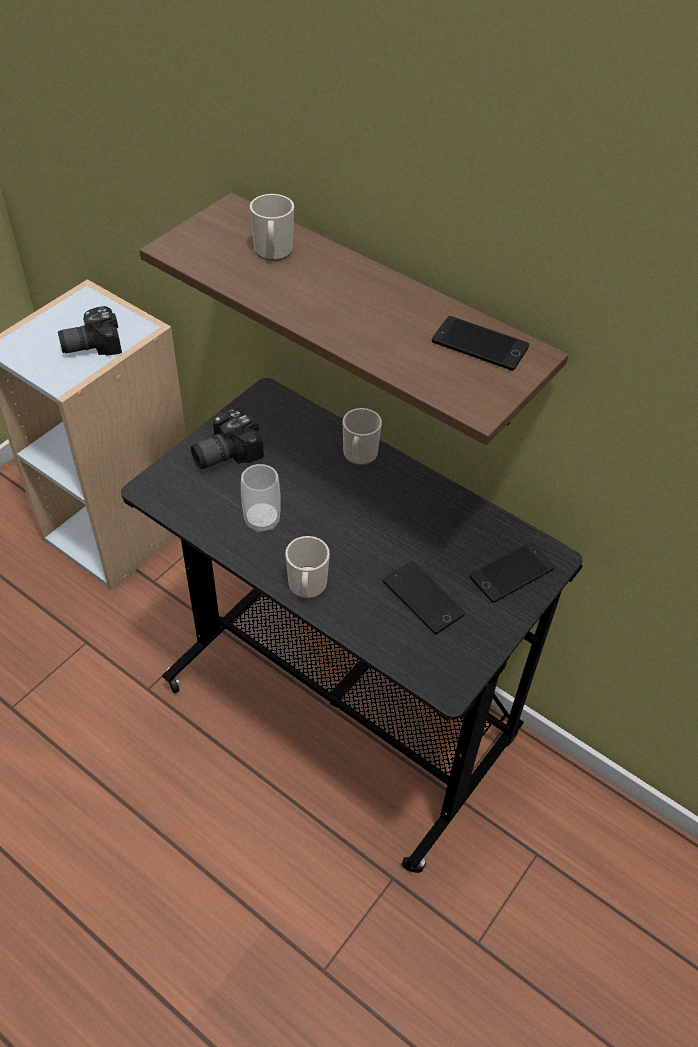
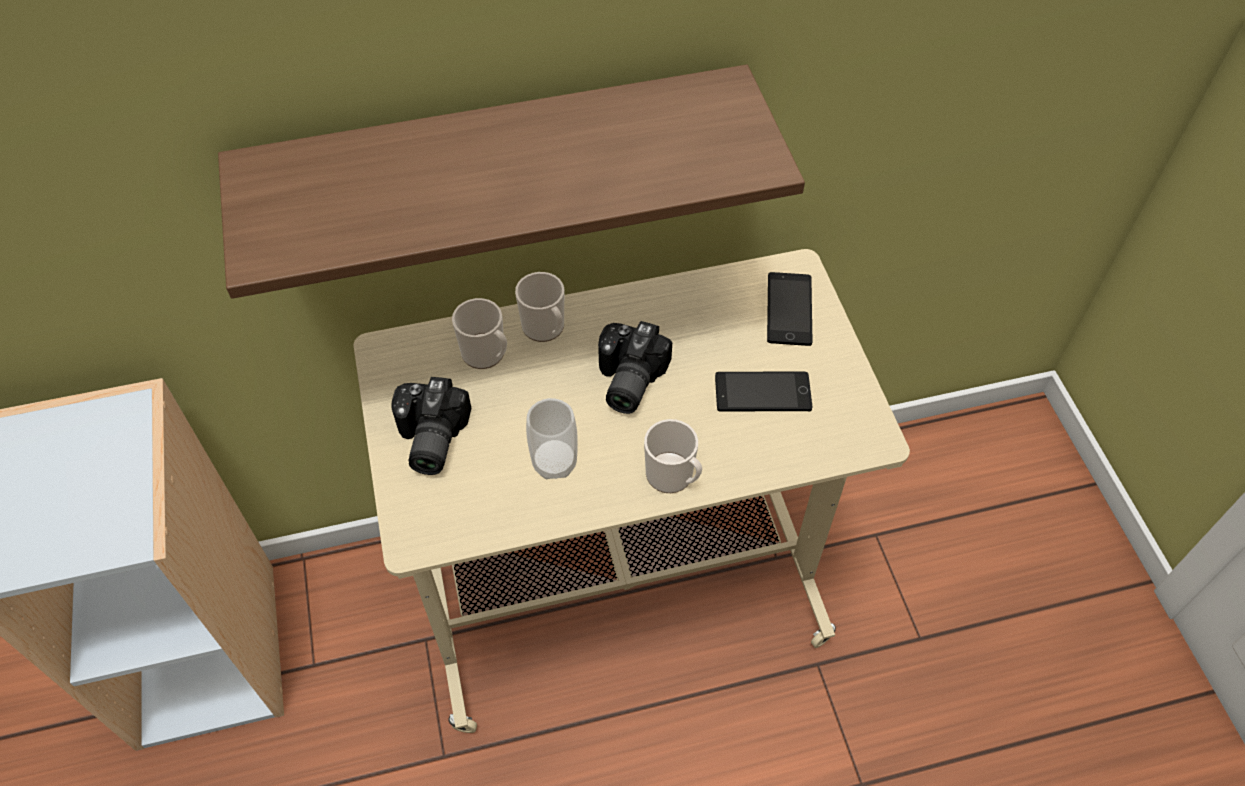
camera: 50 degrees left, 5 degrees up
camera [58,306,122,356] -> camera moved to [598,321,672,414]
black desk [121,378,583,873] -> beige desk [354,249,910,733]
mug [250,194,294,261] -> mug moved to [452,298,507,369]
phone [432,316,529,371] -> none

